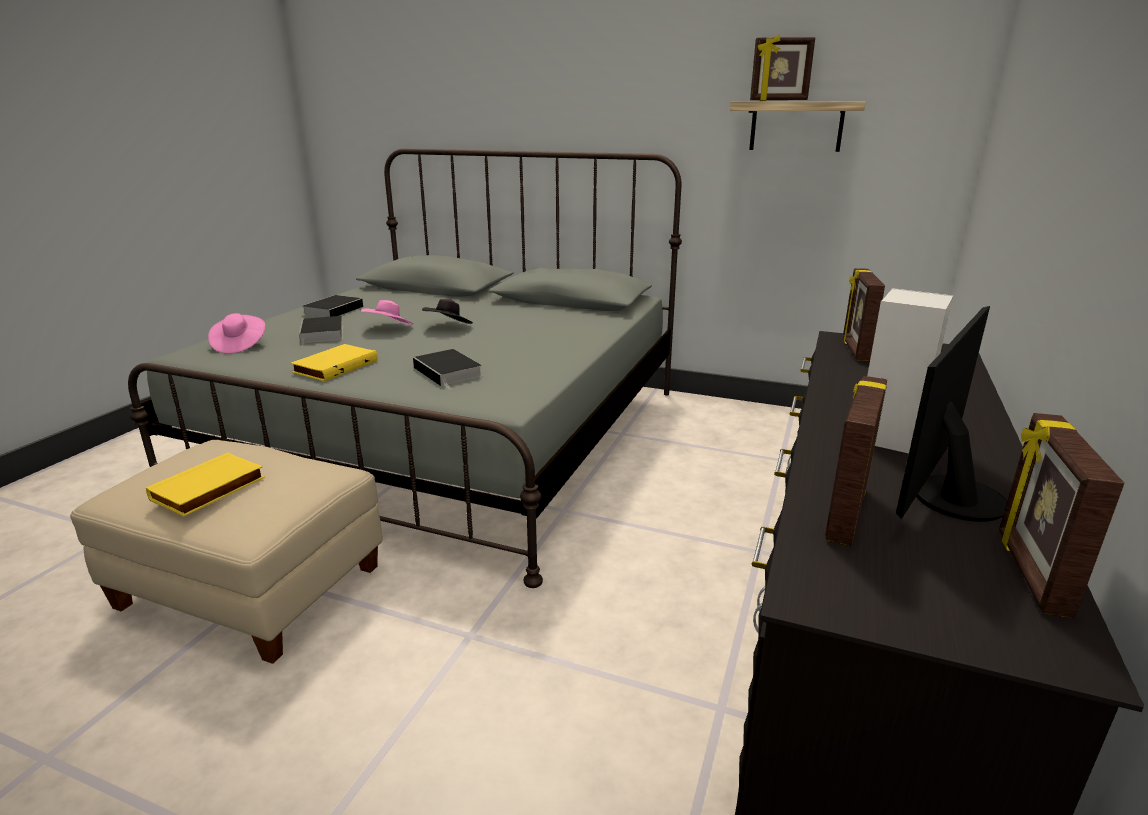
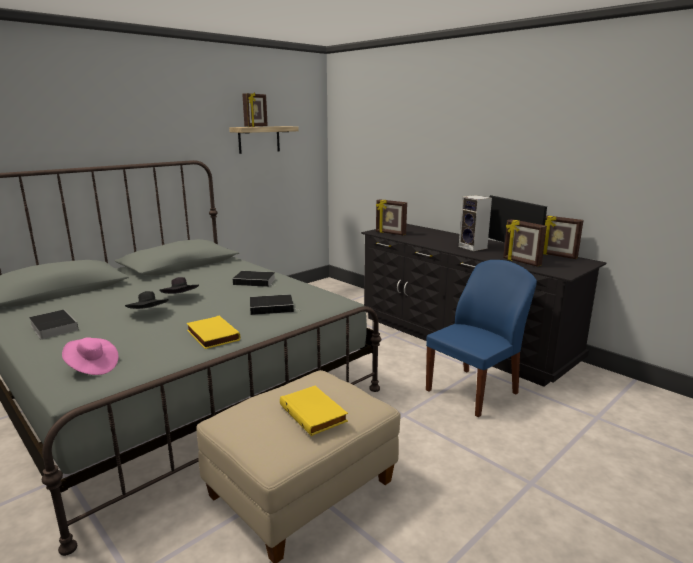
camera: 65 degrees left, 5 degrees down
book [299,316,343,347] -> book moved to [233,271,275,287]
pink hat [361,300,413,325] -> black hat [125,291,169,309]
none -> blue chair [426,260,537,417]

